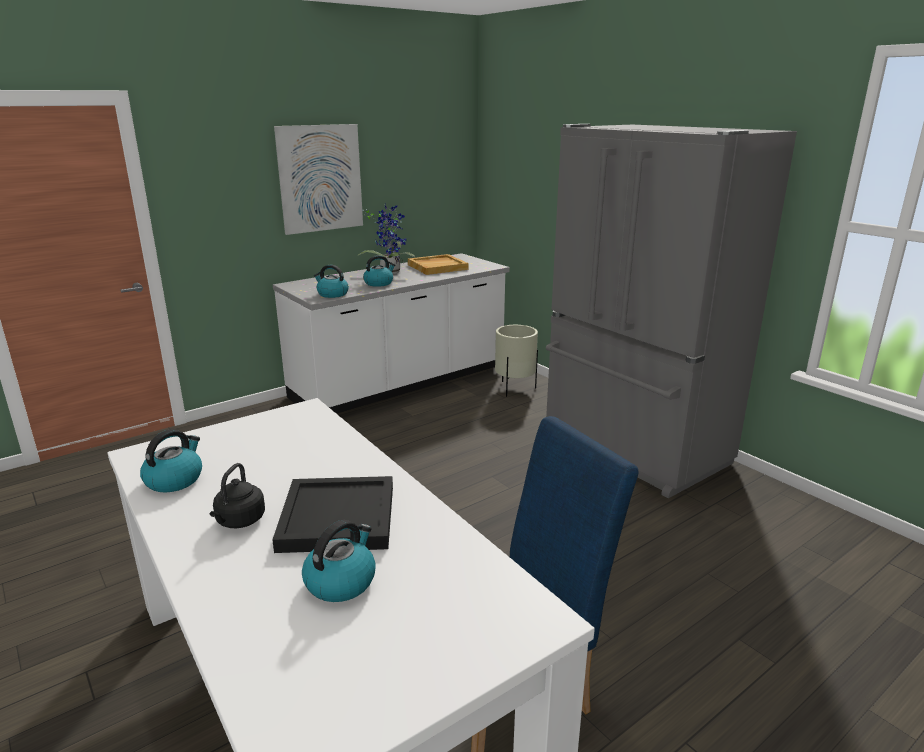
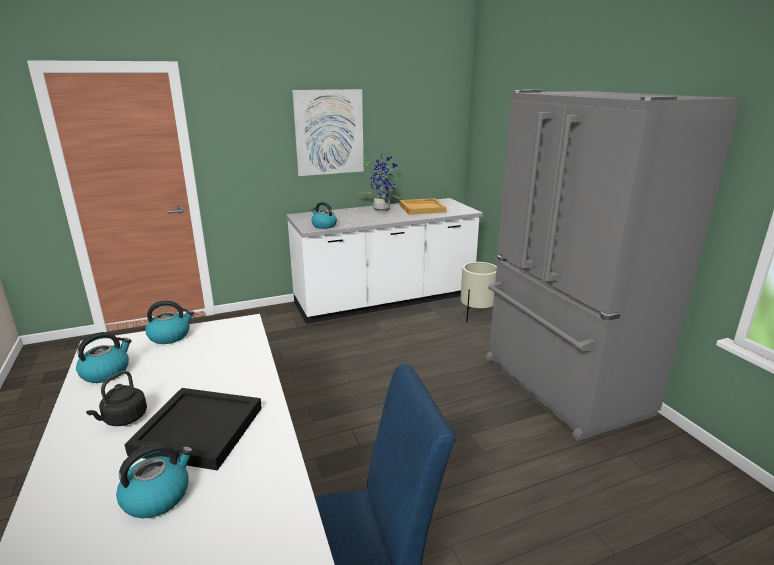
camera: 15 degrees right, 0 degrees up
kettle [363,255,395,287] -> kettle moved to [145,300,194,344]

